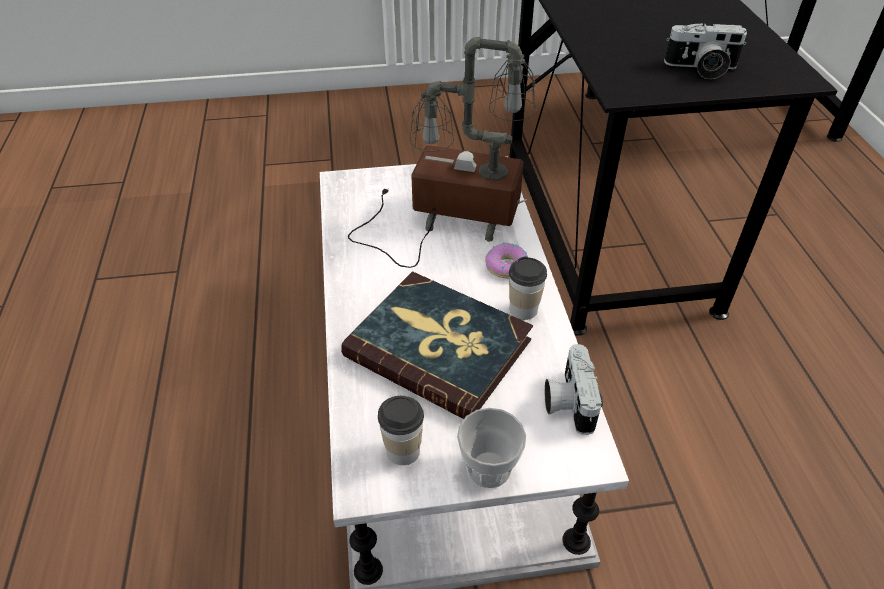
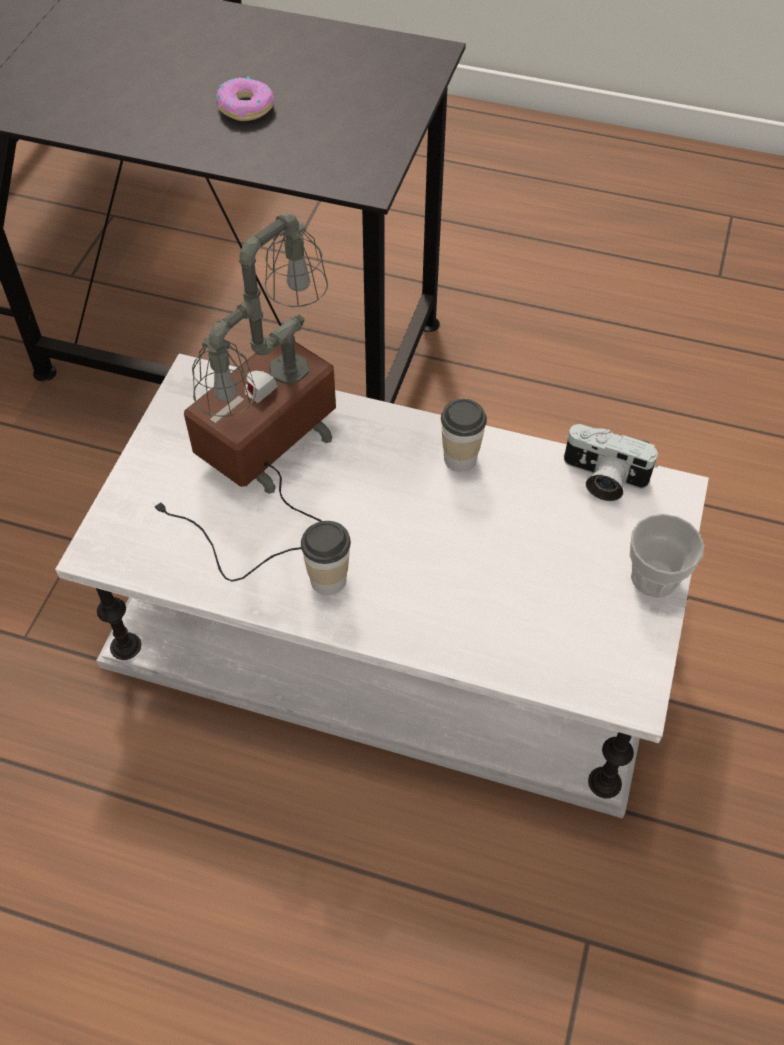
camera: 65 degrees left, 10 degrees up
book [341,271,533,419] -> none
cup [378,396,424,465] -> cup moved to [301,521,351,595]
donut [485,242,528,279] -> donut moved to [216,77,275,121]
camera [664,23,747,79] -> none

